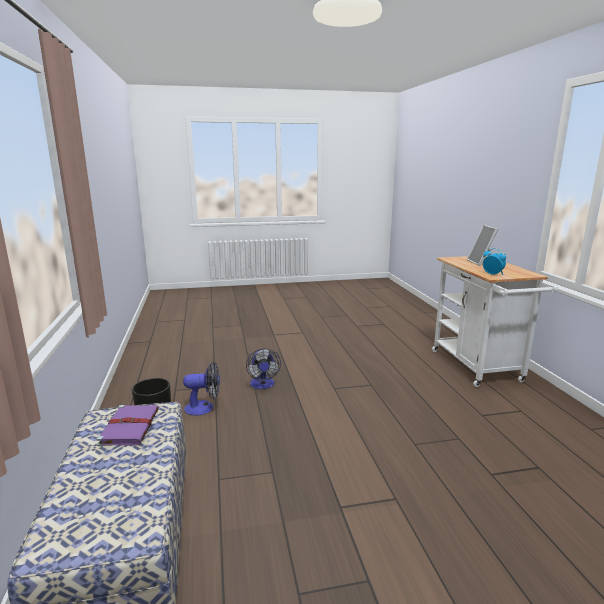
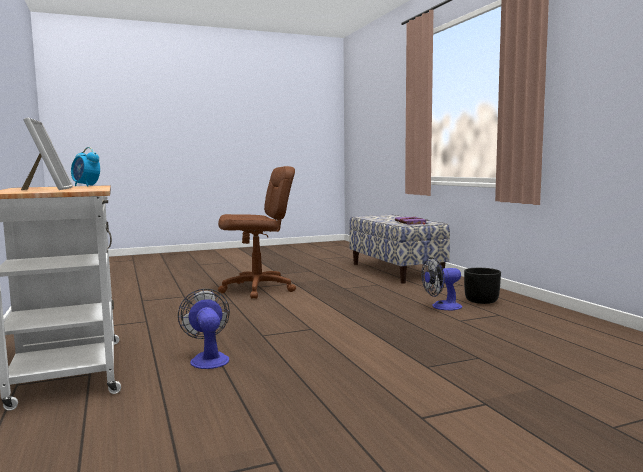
camera: 170 degrees right, 10 degrees down
fan [246,348,281,389] -> fan moved to [178,289,230,369]
none -> brown office chair [218,166,296,299]

